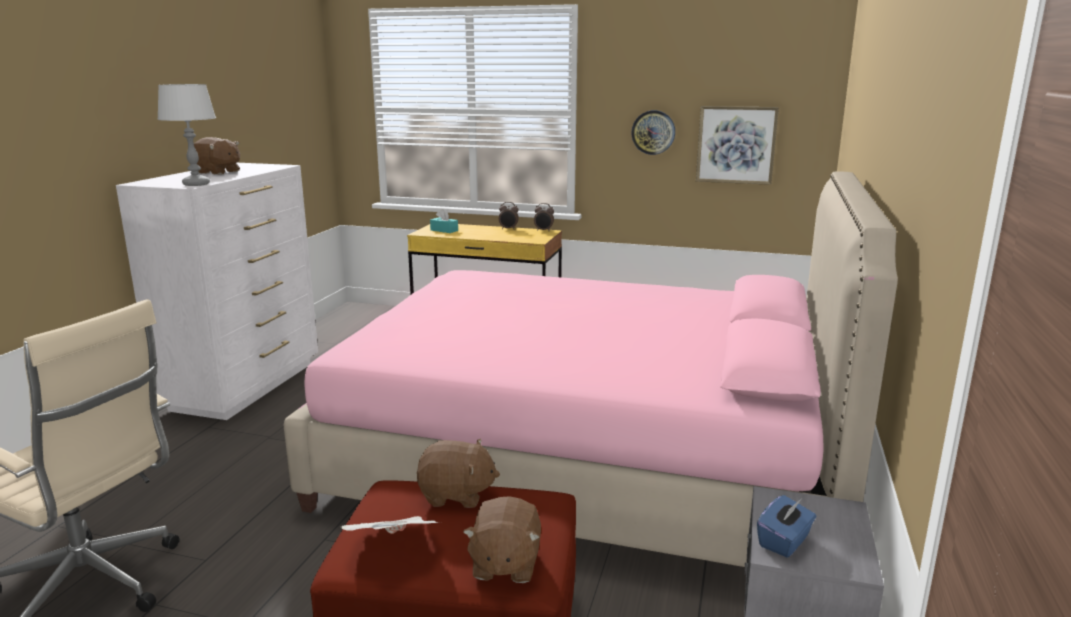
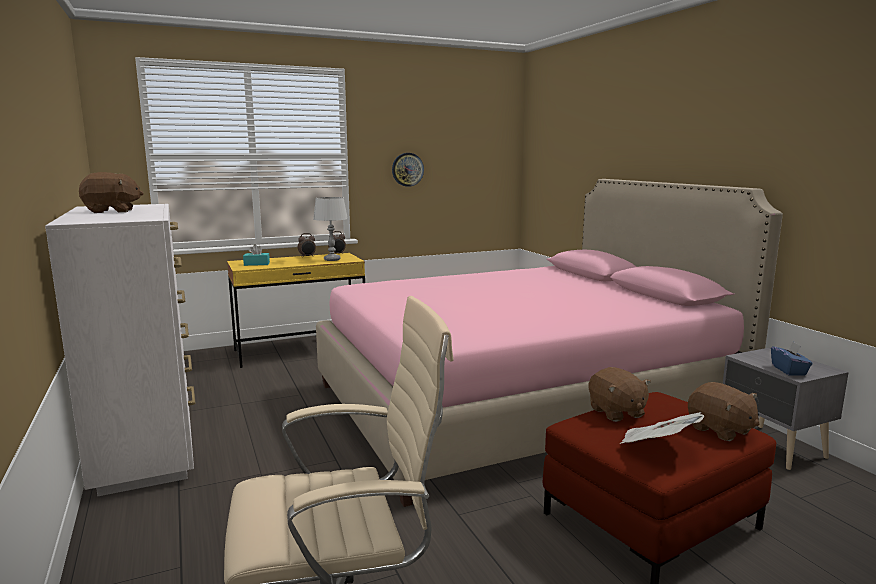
camera: 40 degrees left, 5 degrees down
grey table lamp [157,84,216,186] -> grey table lamp moved to [313,197,348,261]
brown plush toy [417,439,500,507] -> brown plush toy turned 105 degrees clockwise [589,367,651,422]
picture [696,106,779,185] -> none

